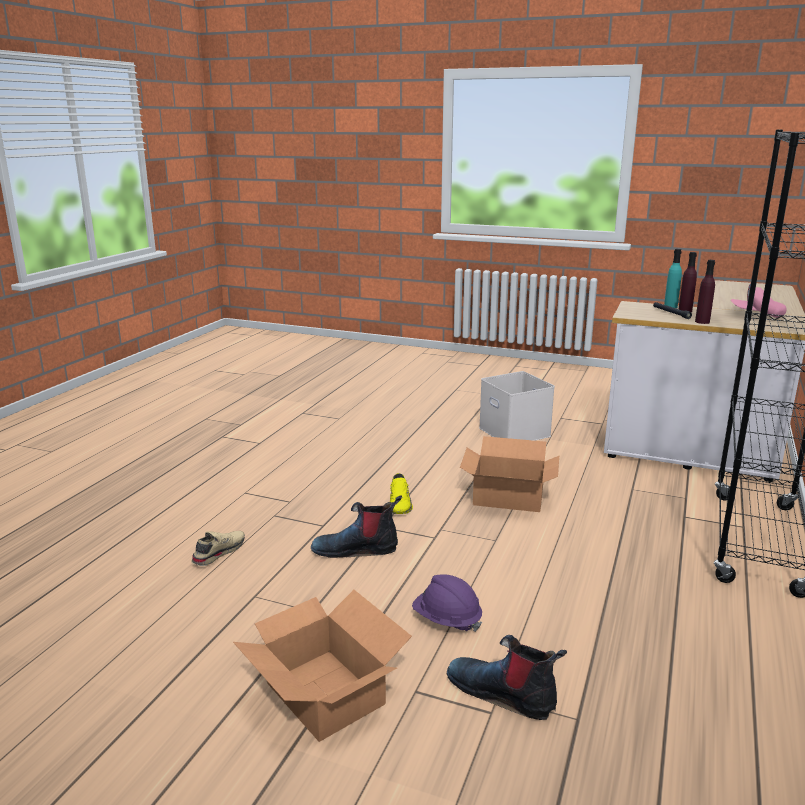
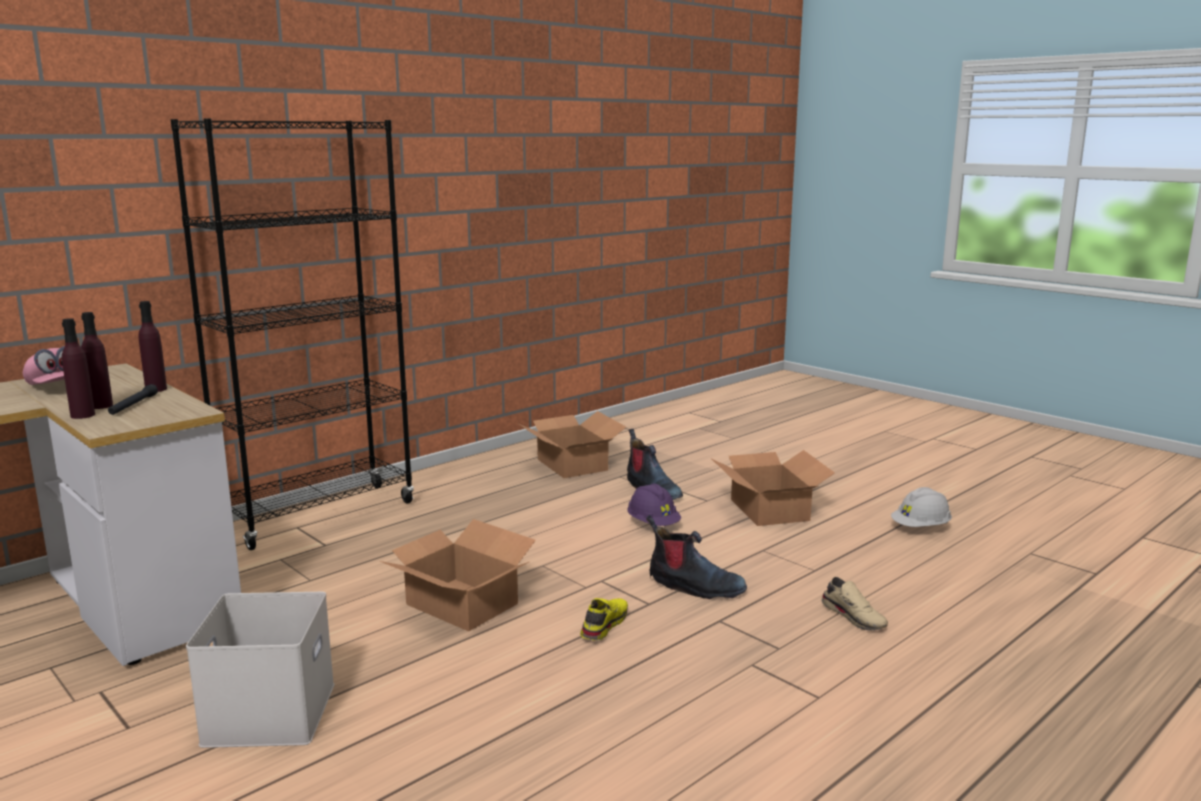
camera: 155 degrees left, 5 degrees down
beige shoe [191,531,245,566] -> beige shoe turned 90 degrees counterclockwise [821,577,888,631]
turquoise bottle [664,249,682,308] -> purple bottle [62,318,95,419]
none -> cardboard box [519,411,626,478]
none -> white hard hat [891,487,952,527]

